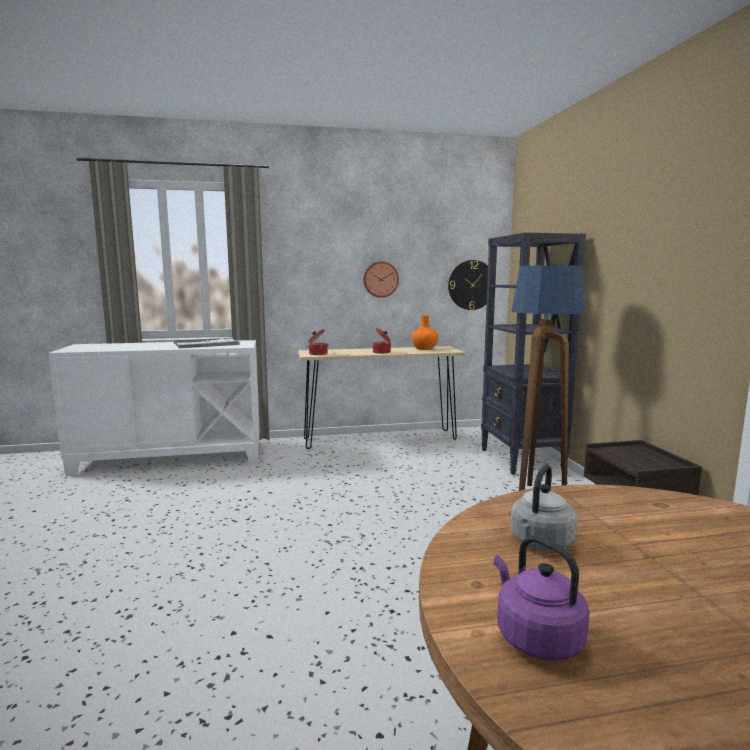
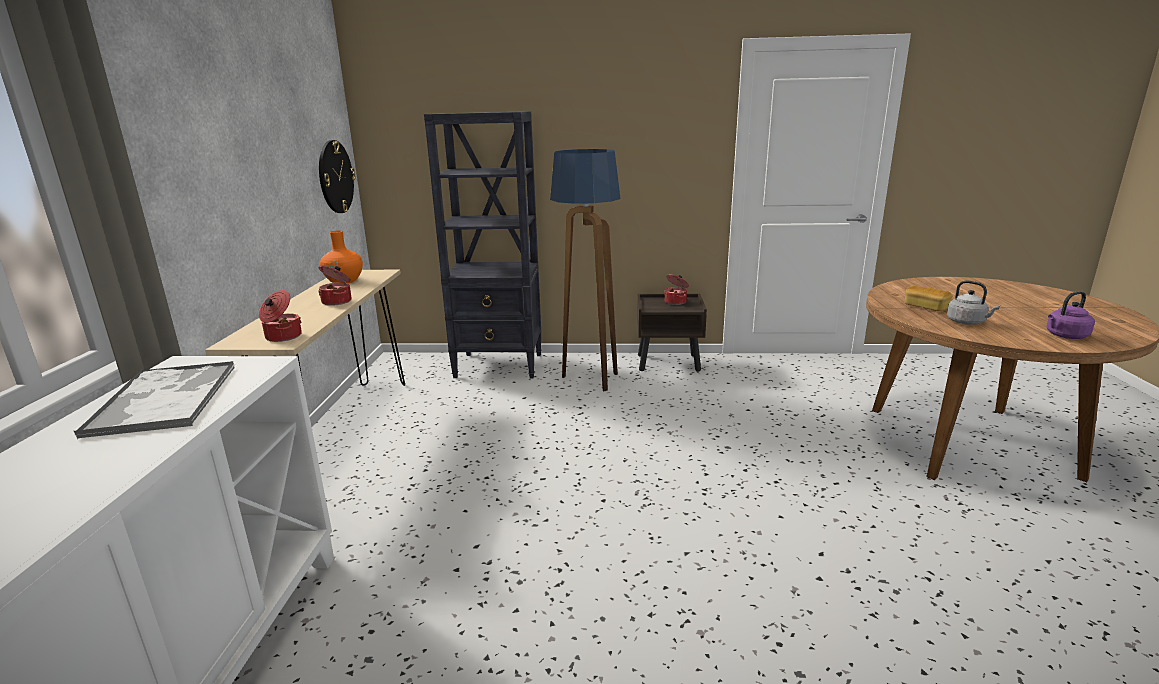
camera: 75 degrees left, 10 degrees up
wall clock [364,262,399,298] -> none
none -> cooking pot [664,274,689,305]
none -> bread [905,286,952,311]

